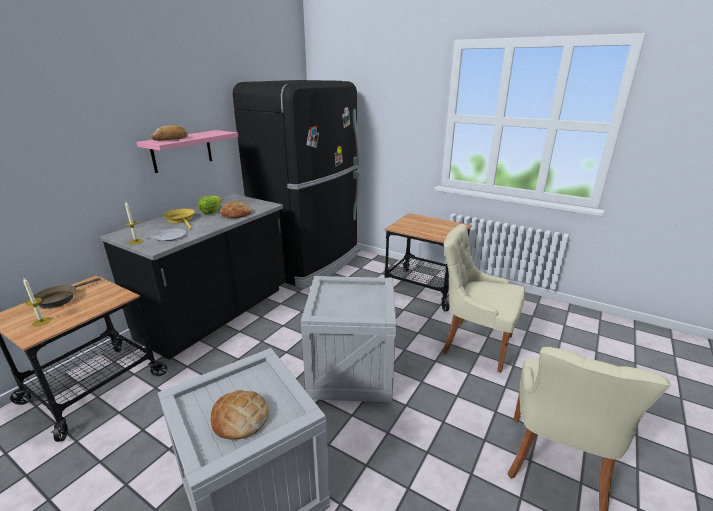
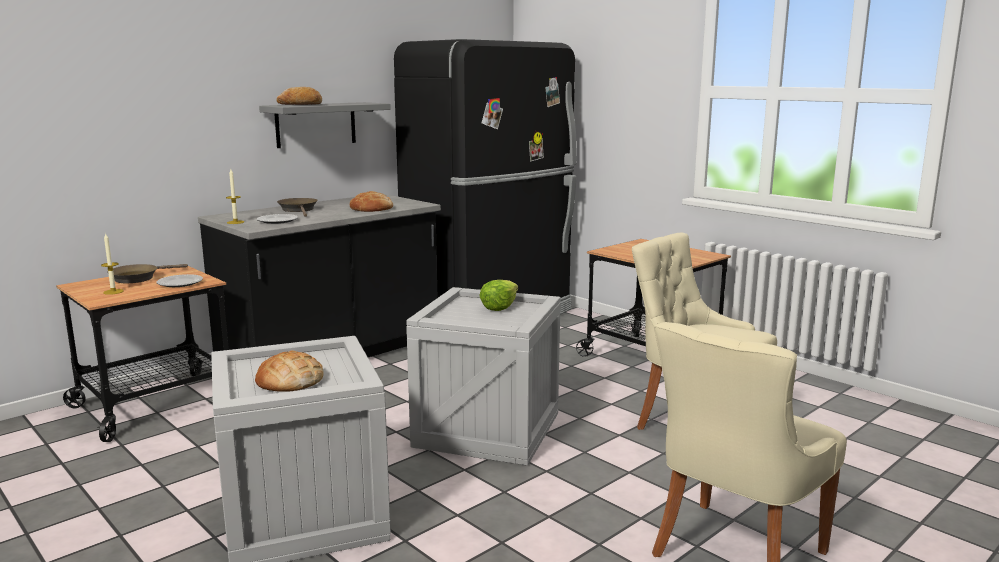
camera: 15 degrees right, 10 degrees down
pink shelf [136,130,238,173] -> grey shelf [259,102,391,148]
yellow frying pan [163,209,195,229] -> brown frying pan [277,198,318,217]
lettuce [198,196,222,214] -> lettuce moved to [480,280,518,311]
none -> plate [157,274,203,287]

